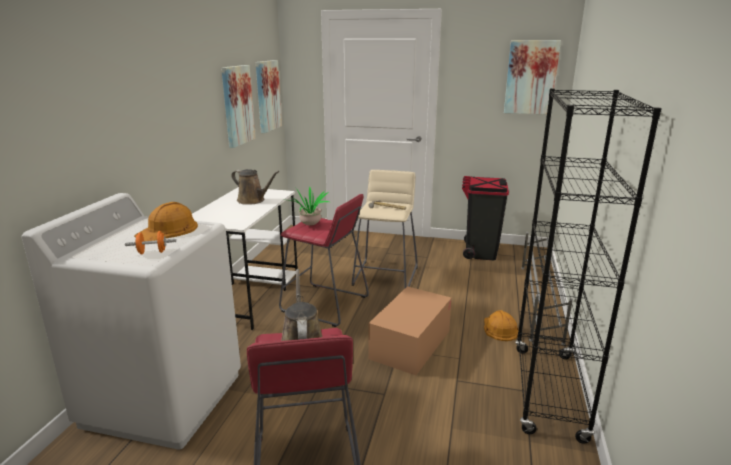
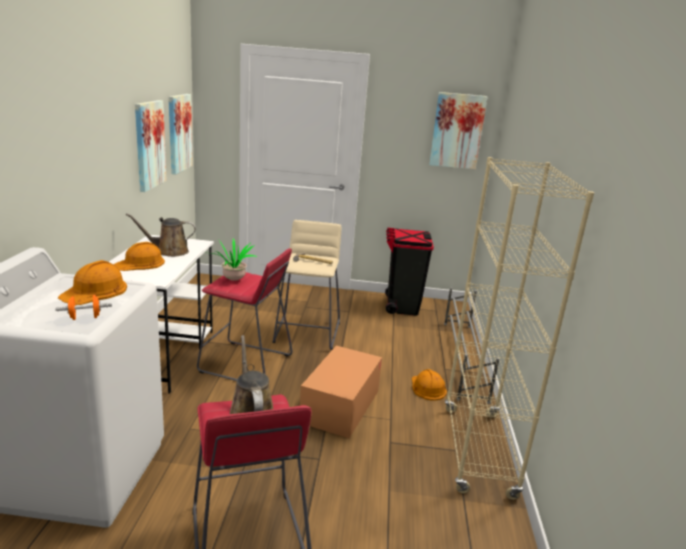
camera: 10 degrees left, 0 degrees up
brown watering can [232,169,280,205] -> brown watering can turned 150 degrees clockwise [126,213,196,257]
black bookcase [515,88,662,444] -> beige bookcase [445,157,594,500]
none -> orange hard hat [114,242,165,271]

